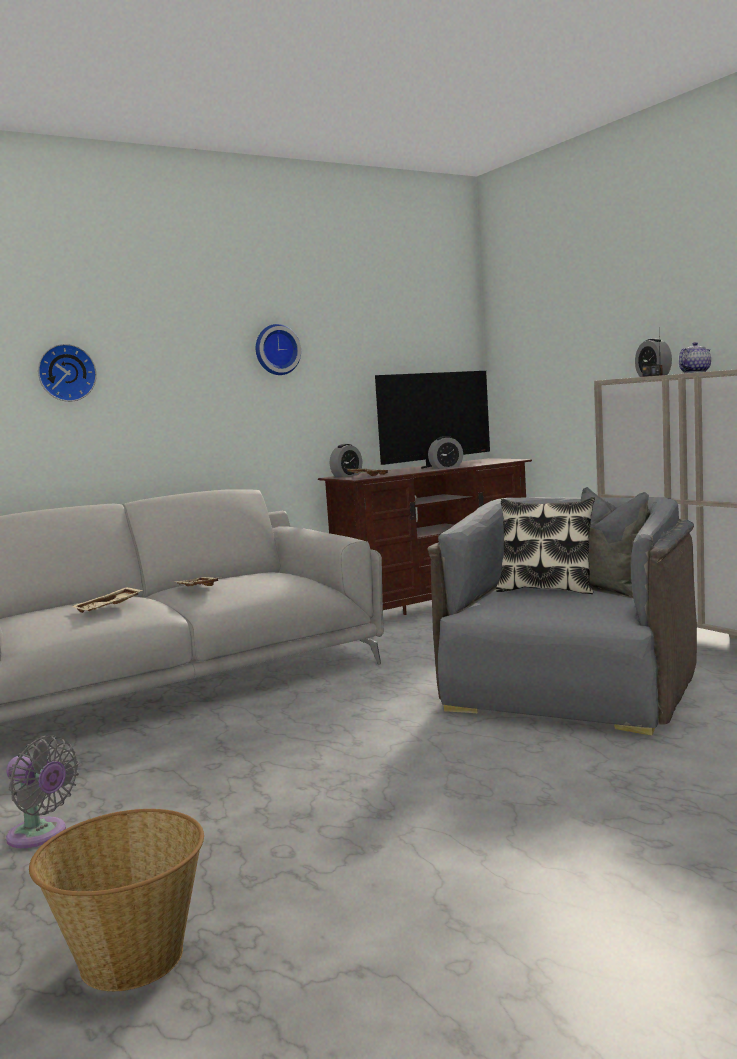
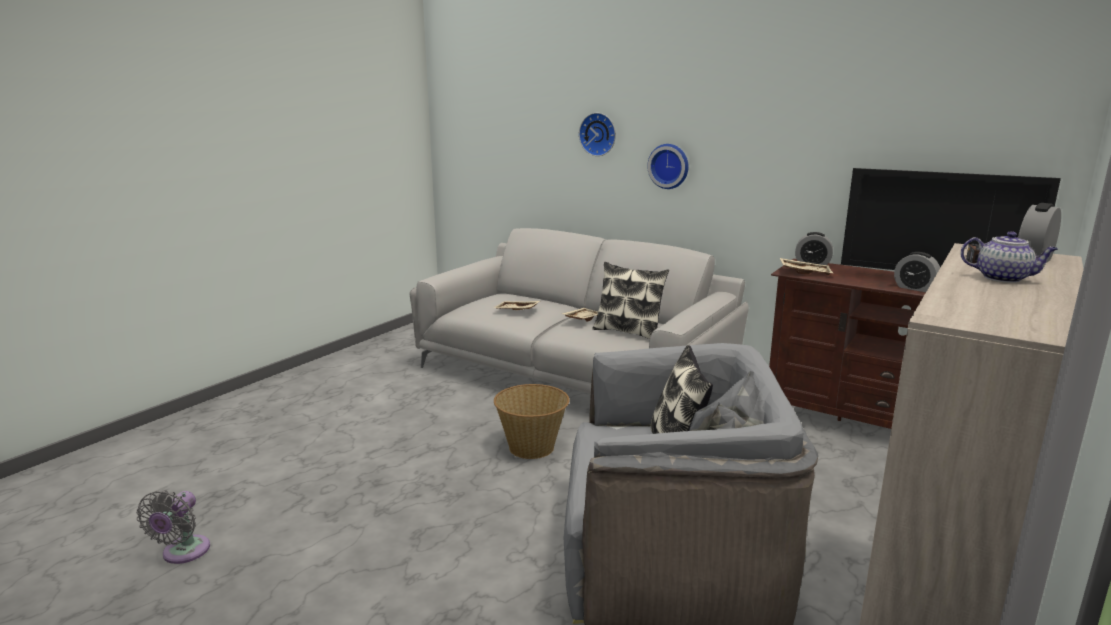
camera: 65 degrees right, 10 degrees up
grey fan [6,736,79,848] -> grey fan moved to [136,490,210,564]
basket [29,809,204,991] -> basket moved to [494,384,570,459]
wall clock [256,324,301,375] -> wall clock moved to [647,144,689,189]
none -> pillow [592,262,669,339]

